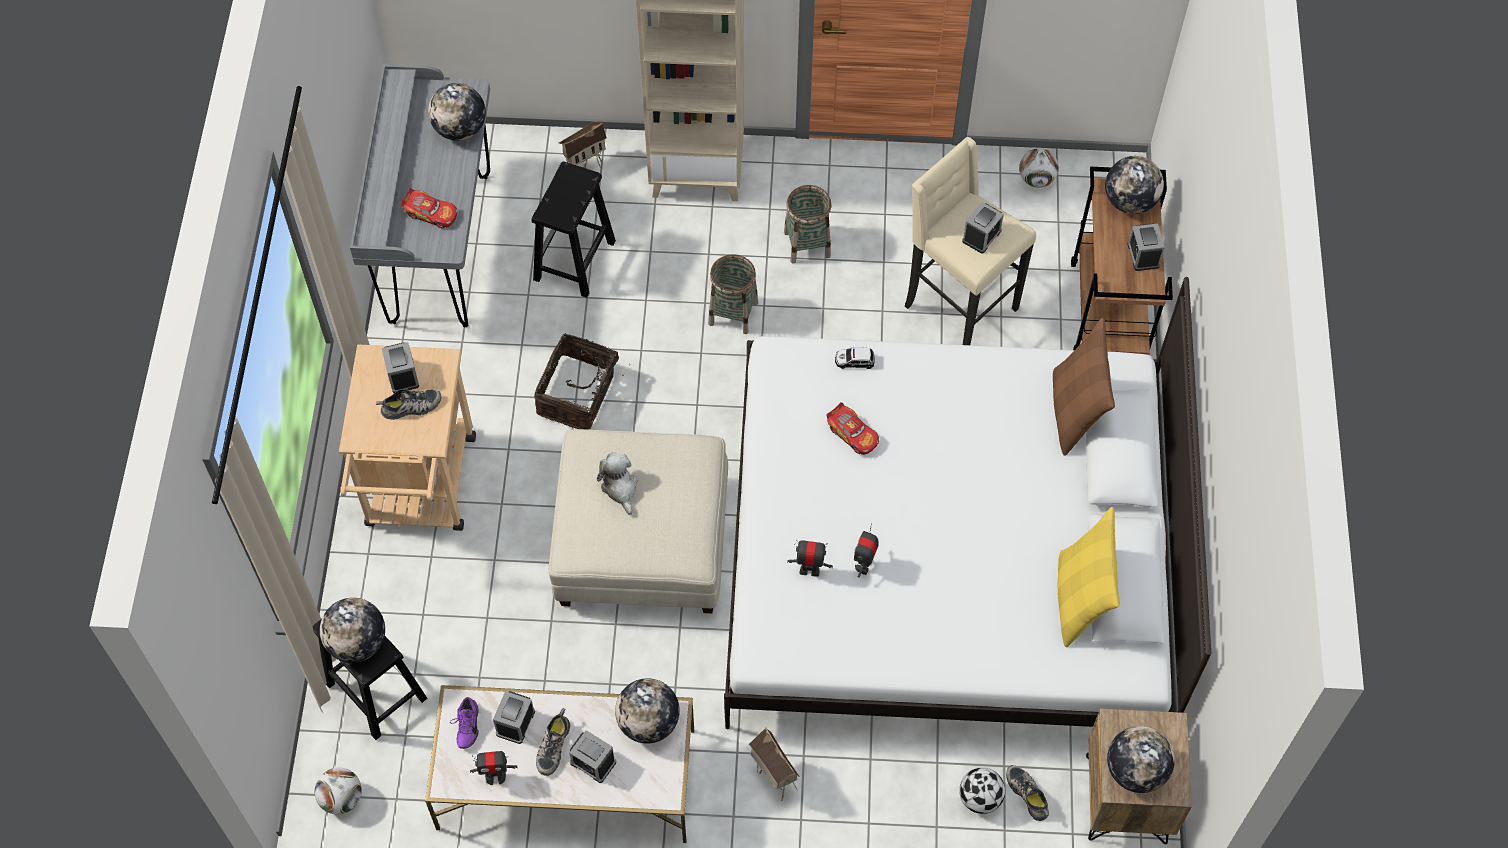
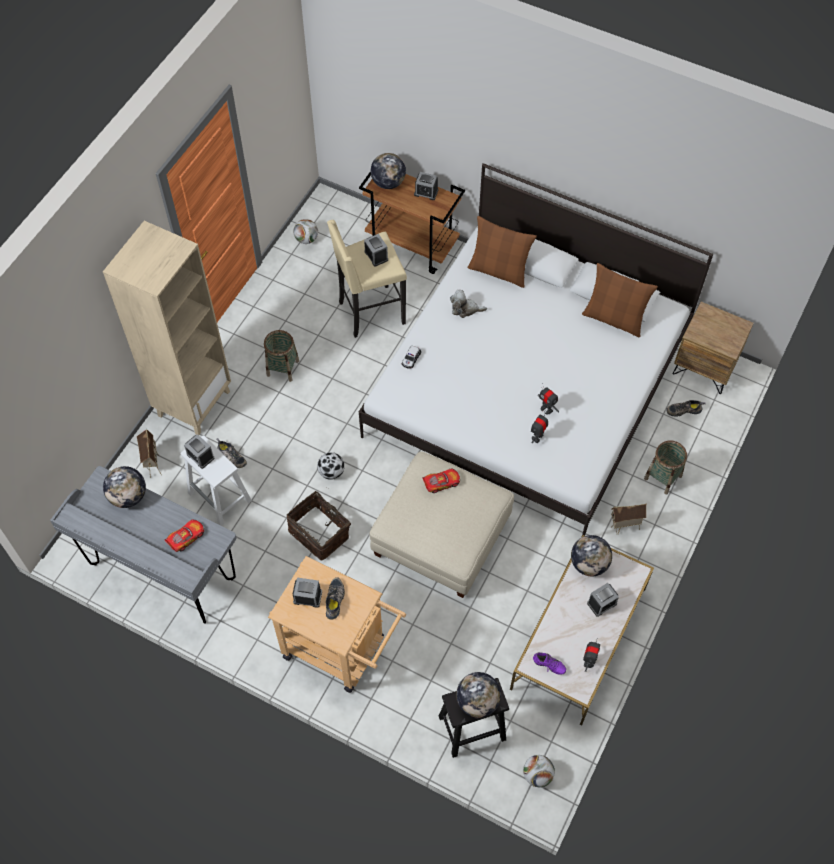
camera: 65 degrees left, 0 degrees up
alarm clock [493,691,535,744] -> alarm clock moved to [184,434,214,469]
black stool [532,161,616,298] -> white stool [180,435,252,526]
shoe [536,708,570,776] -> shoe moved to [216,438,247,468]
plush toy [597,452,638,515] -> plush toy moved to [450,290,487,318]
basket [708,254,758,334] -> basket moved to [644,440,687,495]
toy car [827,402,879,455] -> toy car moved to [422,469,460,493]
football [959,767,1005,814] -> football moved to [317,452,345,480]
yellow pillow [1058,507,1120,647] -> brown pillow [582,263,658,337]
globe [1107,726,1175,793] -> none

